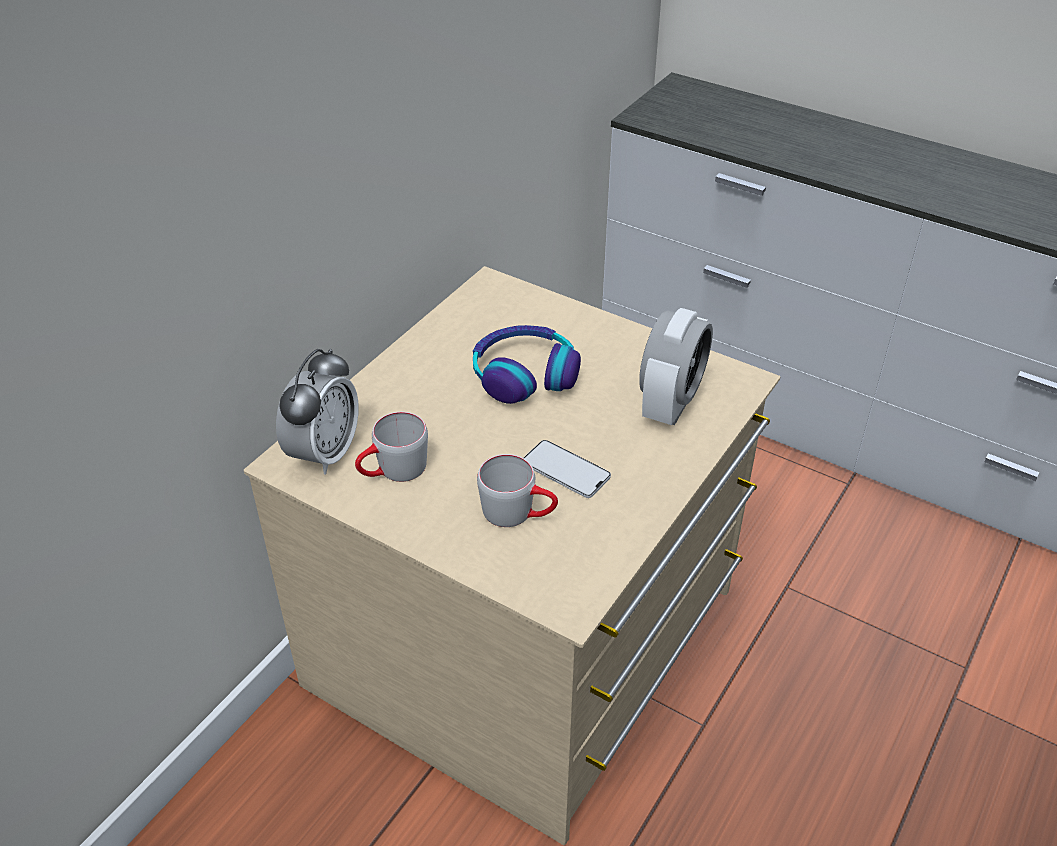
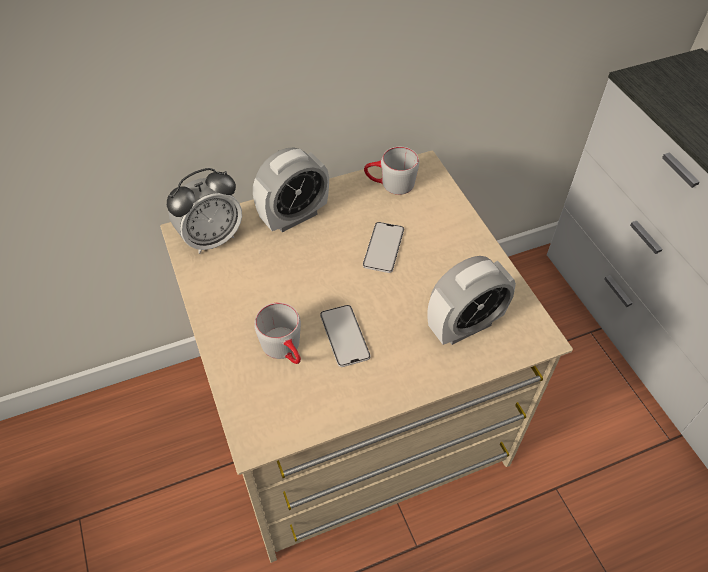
camera: 35 degrees right, 10 degrees up
grey mug [355,412,428,482] -> grey mug moved to [364,147,419,195]
headphones [473,325,581,404] -> phone [363,222,404,273]
none -> alarm clock [253,147,329,232]

